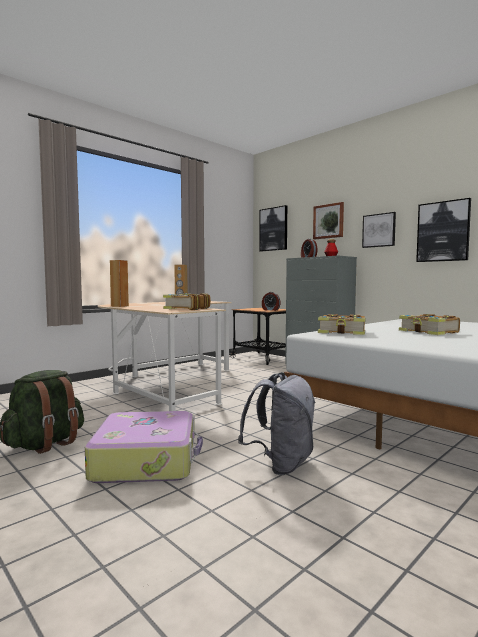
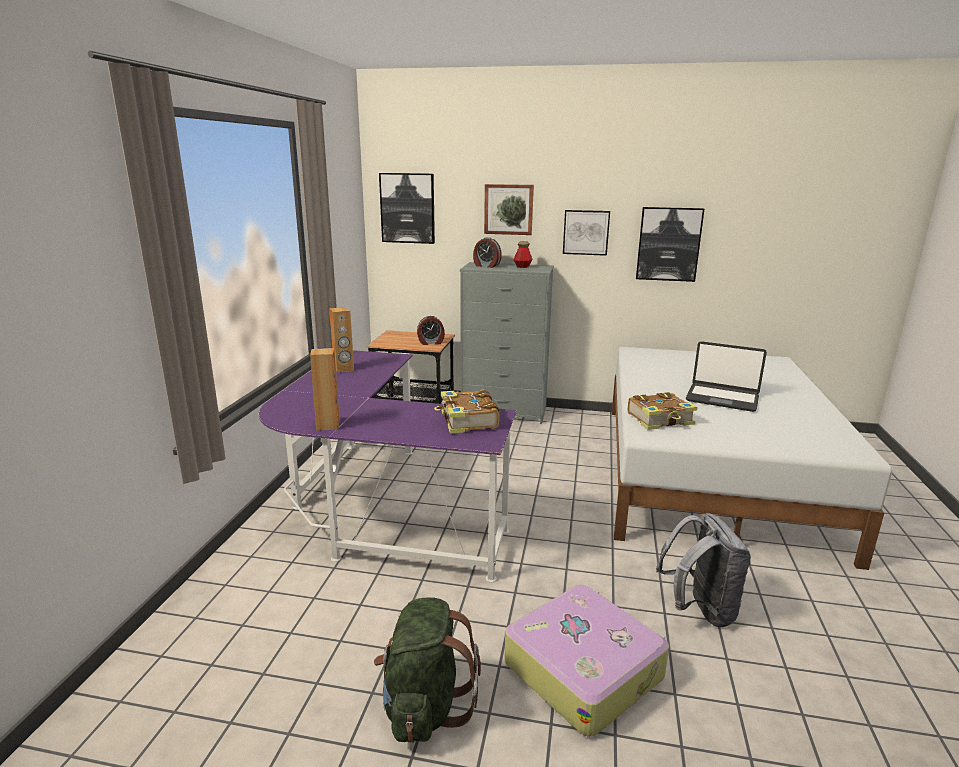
camera: 35 degrees left, 15 degrees up
beige desk [98,301,231,411] -> purple desk [259,350,516,582]
book [399,314,460,335] -> laptop [686,341,767,412]

